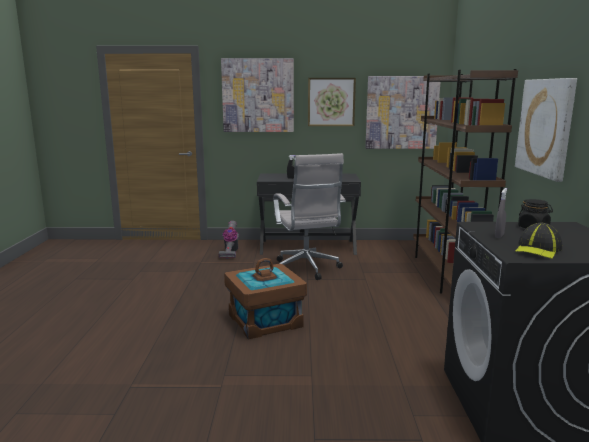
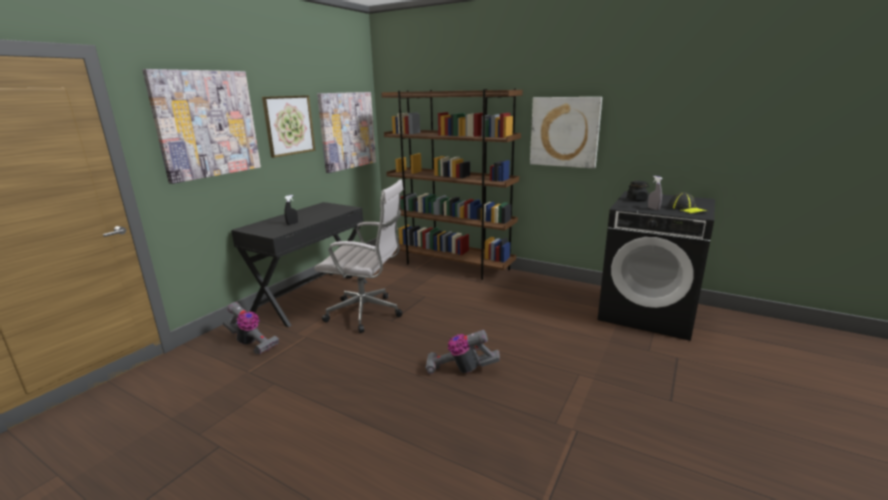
camera: 60 degrees left, 5 degrees up
brown storage box [224,258,307,339] -> vacuum cleaner [426,330,500,374]

